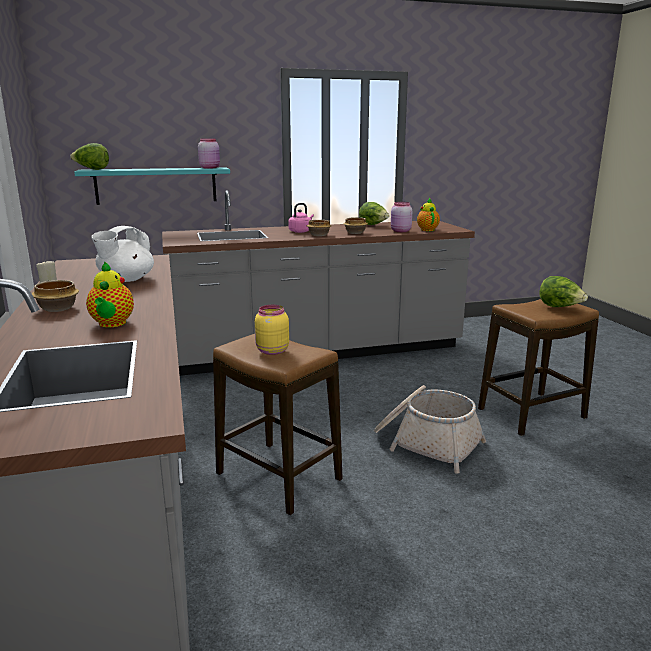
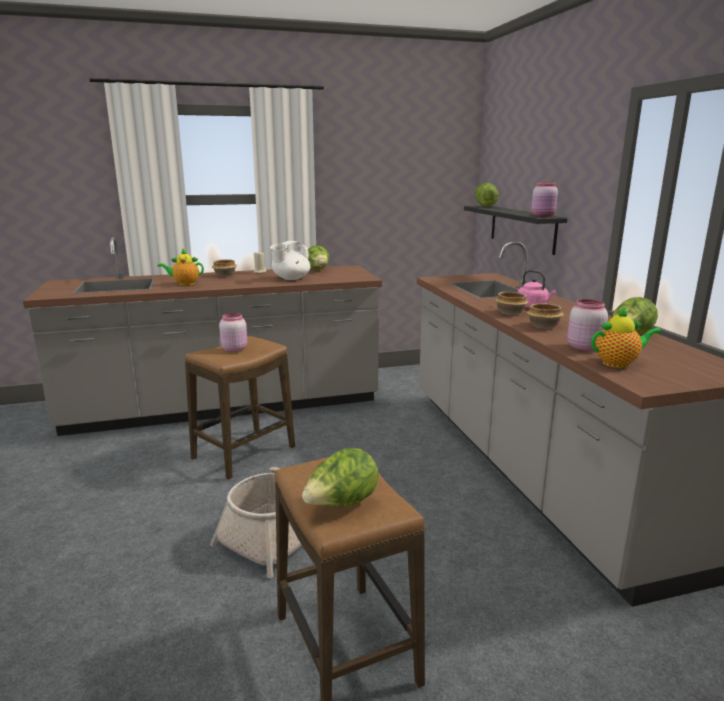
camera: 90 degrees right, 0 degrees up
turquoise shelf [74,168,230,205] -> black shelf [464,206,568,255]
white teapot [91,226,154,282] -> white teapot turned 75 degrees counterclockwise [270,241,310,280]
yellow jar [255,305,289,355] -> pink jar [219,313,247,352]
none -> lettuce [308,245,329,270]

